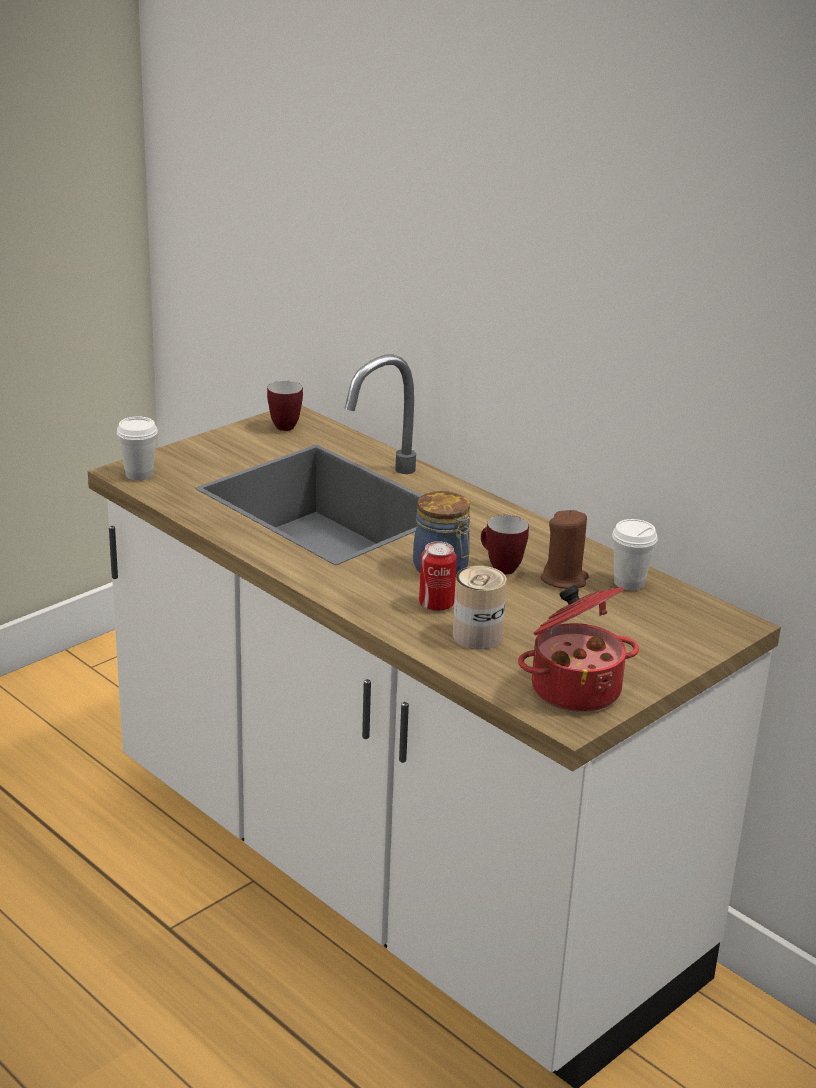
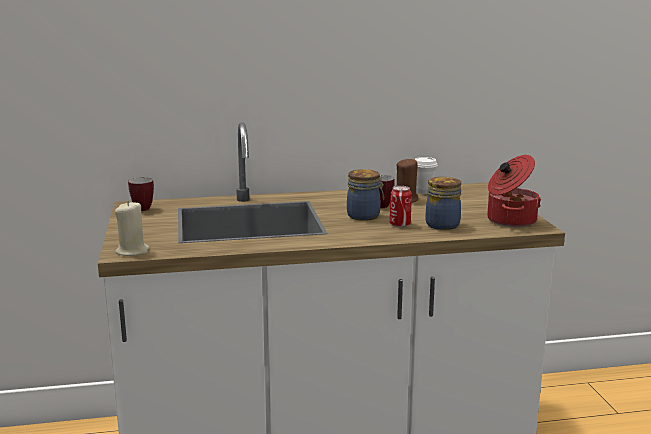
camera: 55 degrees left, 10 degrees down
white cup [117,416,158,480] -> beige candle [115,201,150,256]
can [453,566,507,649] -> jar [425,177,461,230]

